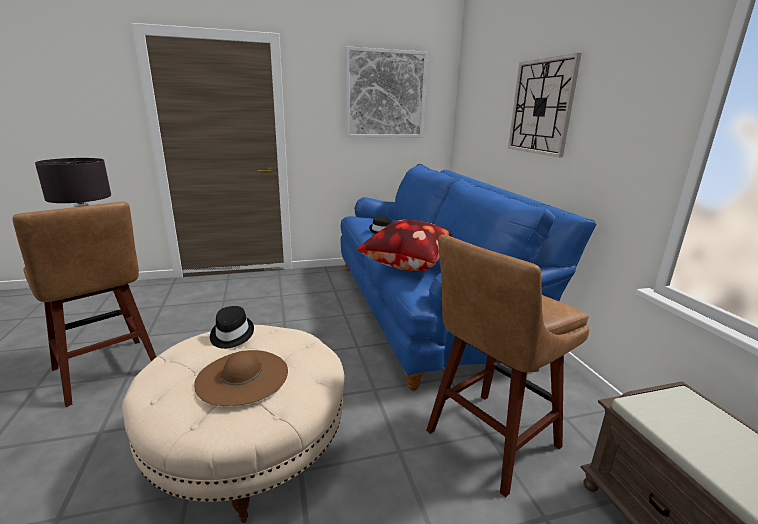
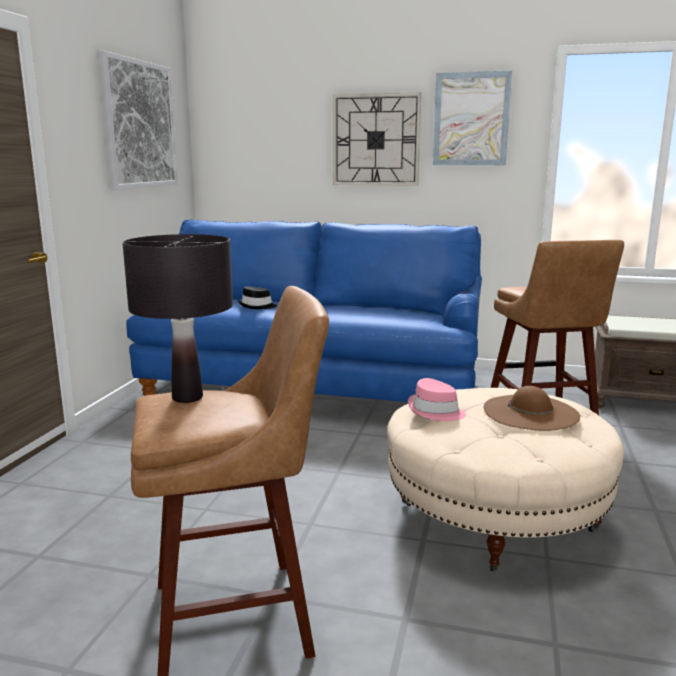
camera: 60 degrees left, 5 degrees down
black hat [210,306,254,349] -> pink hat [408,378,466,421]
pillow [358,220,452,271] -> none
none -> picture [433,71,512,165]

